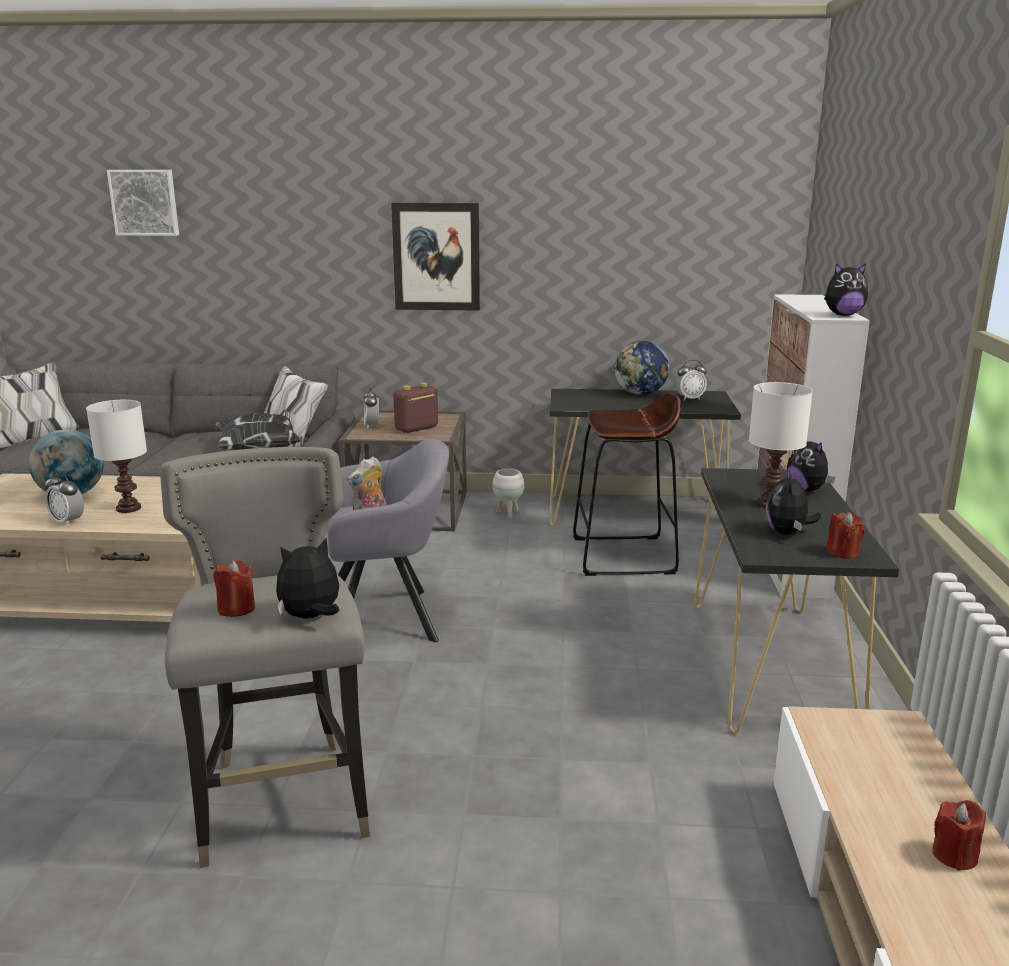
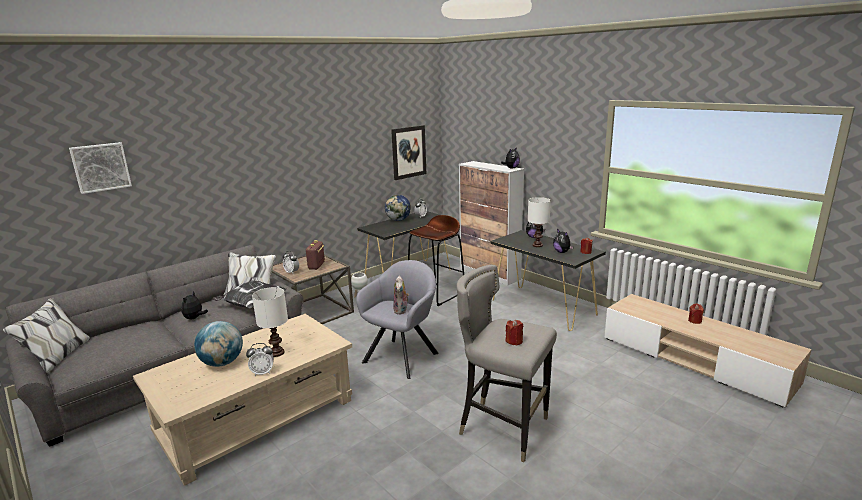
camera: 45 degrees left, 0 degrees up
plush toy [276,537,339,619] -> plush toy moved to [181,291,208,319]
picture [391,203,480,311] -> picture moved to [391,125,426,180]

